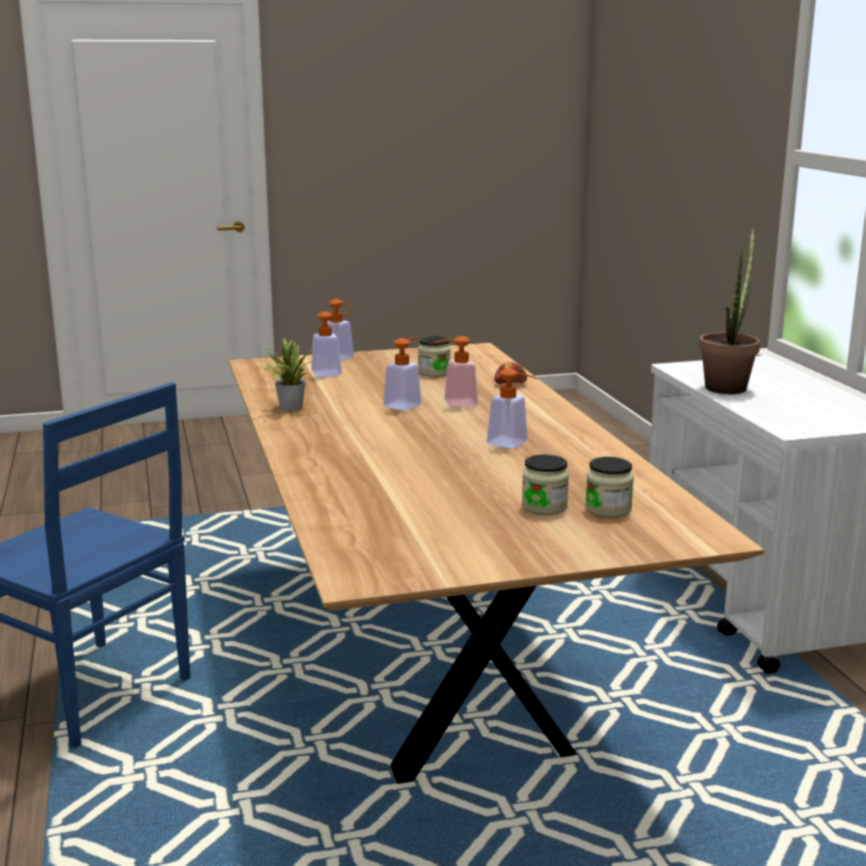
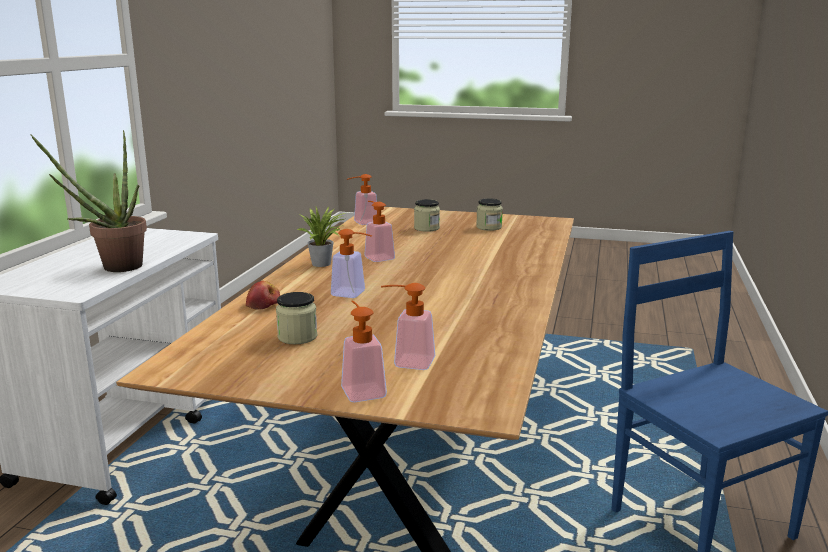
camera: 150 degrees left, 0 degrees up
potted plant [257,338,313,411] -> potted plant moved to [297,206,345,267]
soap dispenser [383,337,422,411] -> soap dispenser moved to [347,174,377,225]
jar [585,457,634,518] -> jar moved to [476,198,503,231]

